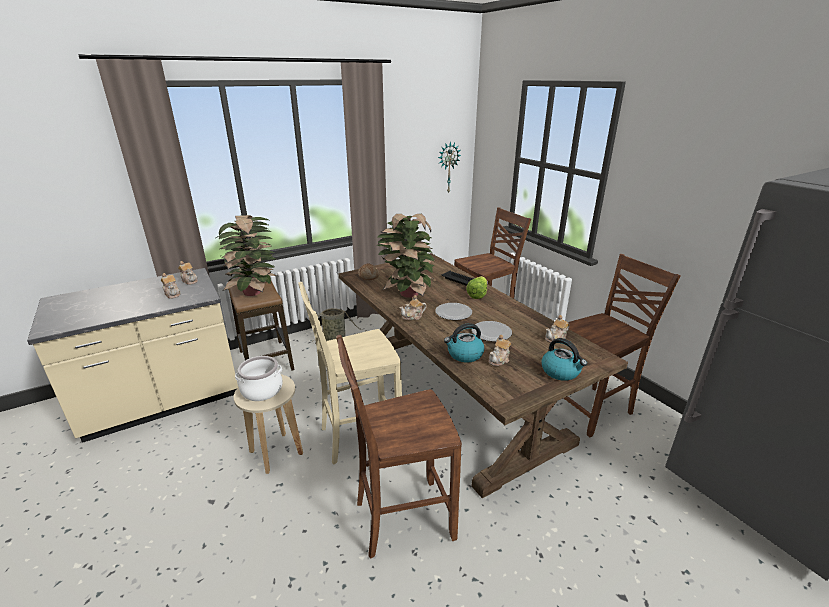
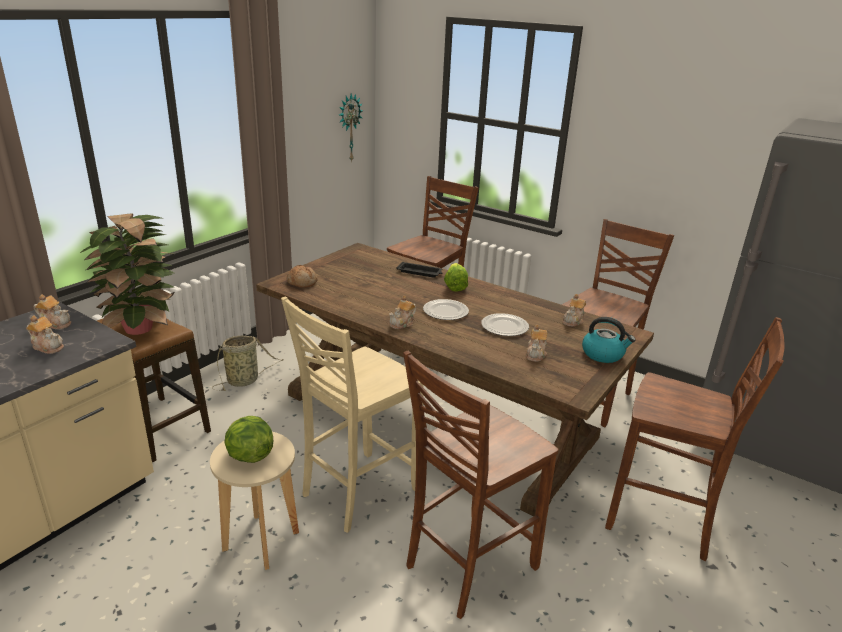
camera: 25 degrees left, 0 degrees up
cooking pot [235,356,283,401] -> lettuce [225,416,273,463]
potted plant [377,214,435,298] -> none
kettle [444,323,484,363] -> none
none -> brown chair [605,317,785,561]

